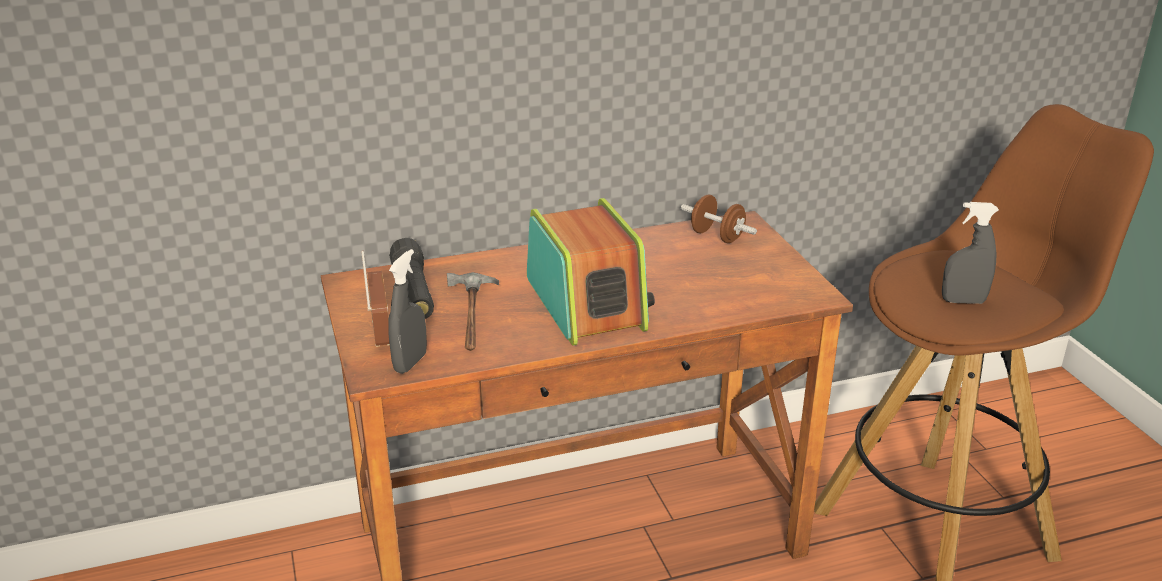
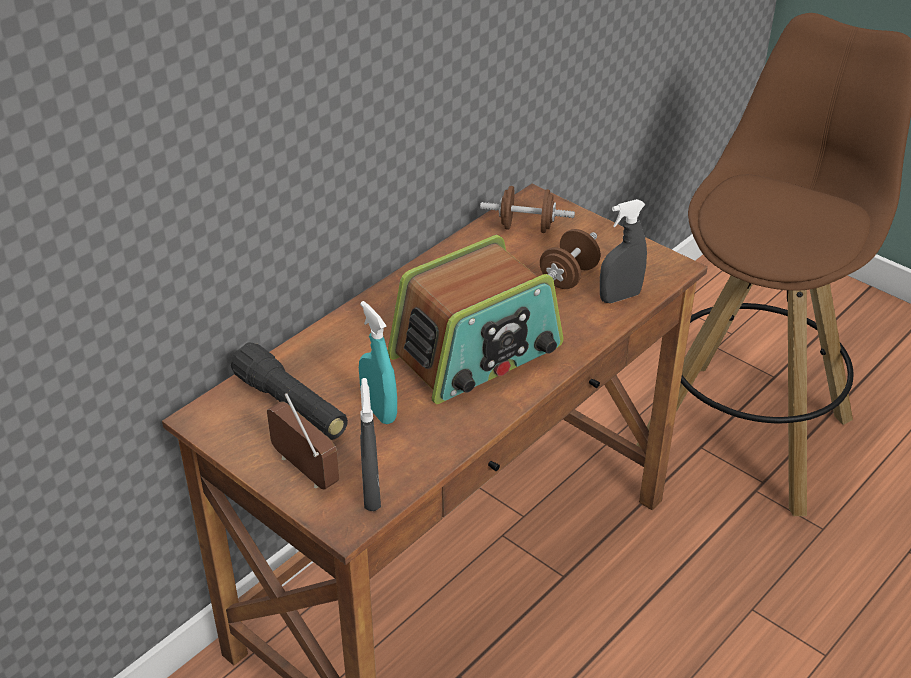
camera: 30 degrees left, 10 degrees up
hammer [447,272,499,351] -> turquoise spray bottle [359,301,397,424]
radio [527,198,655,346] -> radio turned 105 degrees clockwise [388,235,563,404]
grey spray bottle [942,202,999,304] -> grey spray bottle moved to [600,199,647,303]
none -> brown dumbbell [540,229,600,289]

